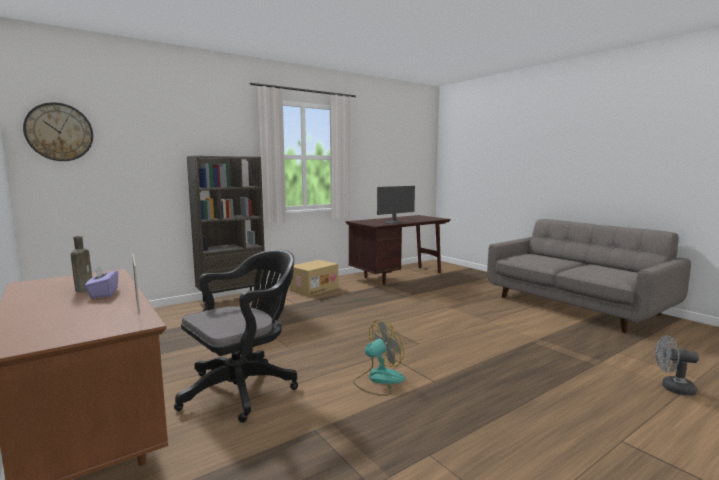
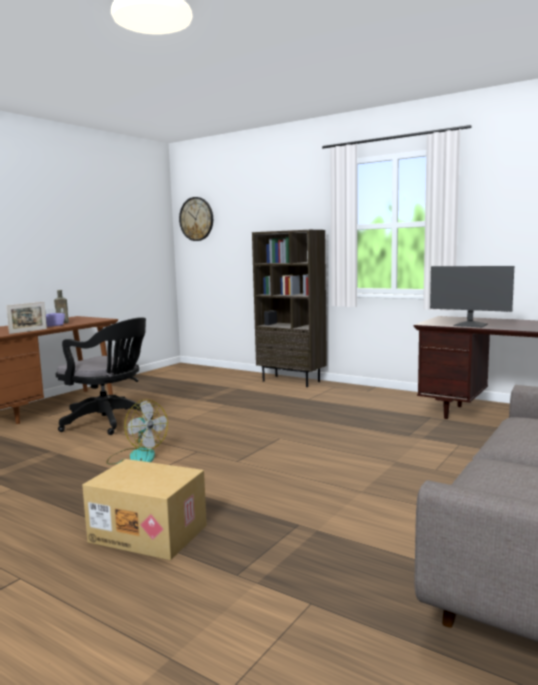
camera: 70 degrees right, 0 degrees up
cardboard box [290,260,338,296] -> cardboard box moved to [82,459,207,560]
grey fan [655,336,699,396] -> none

